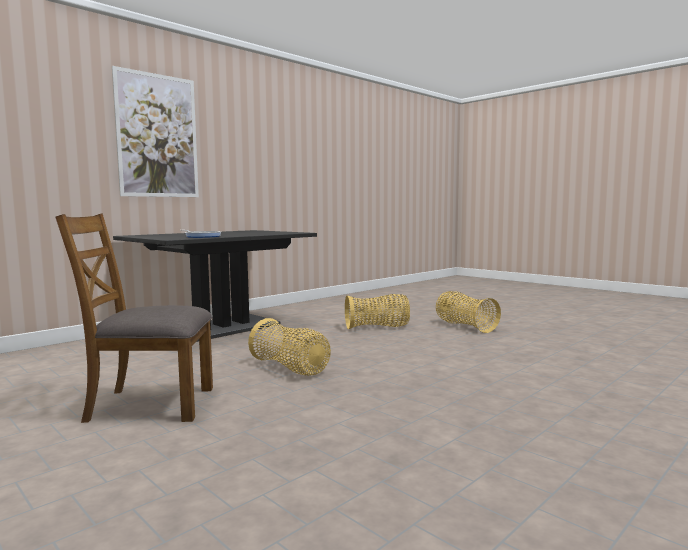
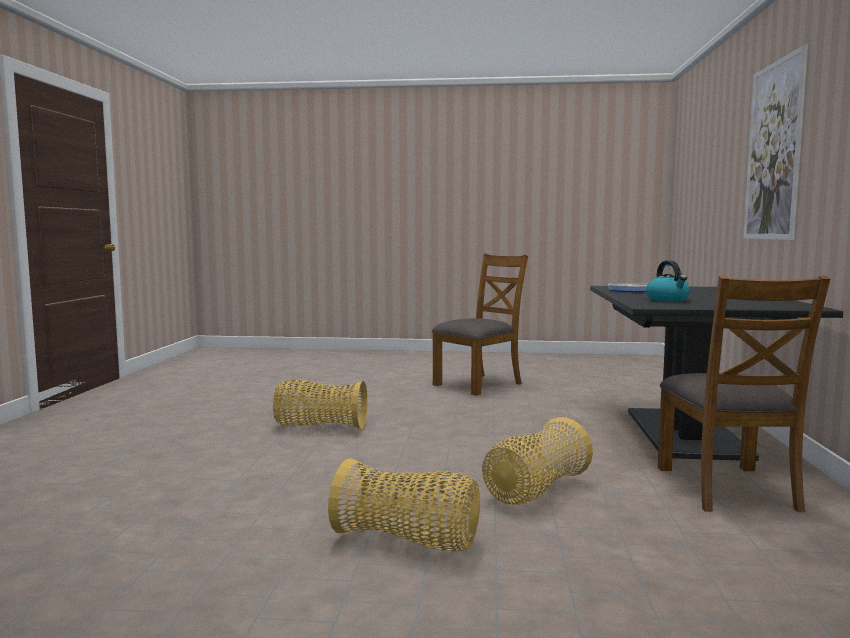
camera: 140 degrees right, 0 degrees up
basket [248,318,331,376] -> basket moved to [273,379,367,429]
none -> kettle [646,260,690,301]
none -> brown chair [658,276,830,512]

